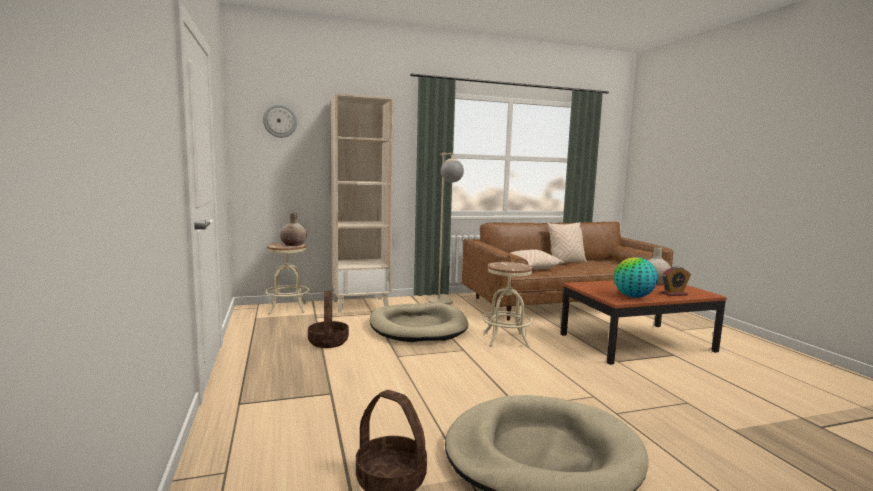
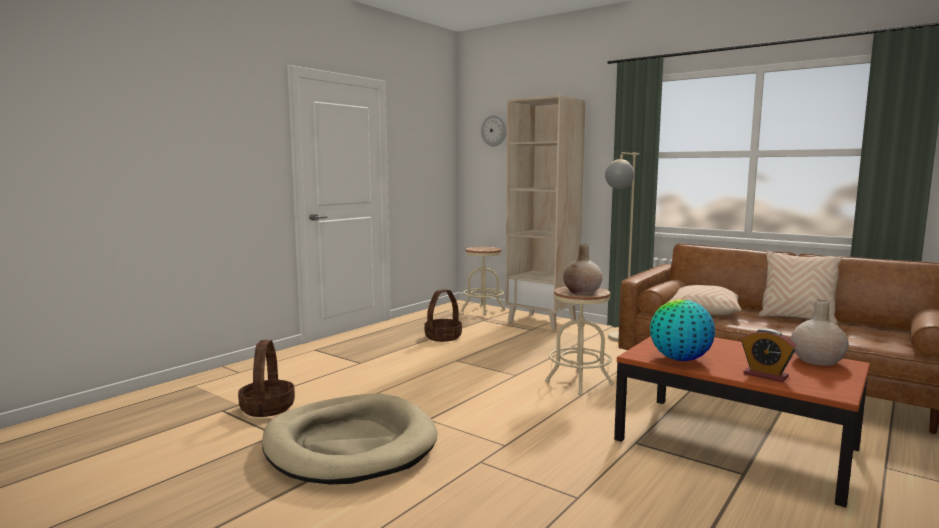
camera: 55 degrees right, 0 degrees up
beige vase [280,212,307,246] -> beige vase moved to [563,244,603,295]
beige dog bed [370,303,469,342] -> none

